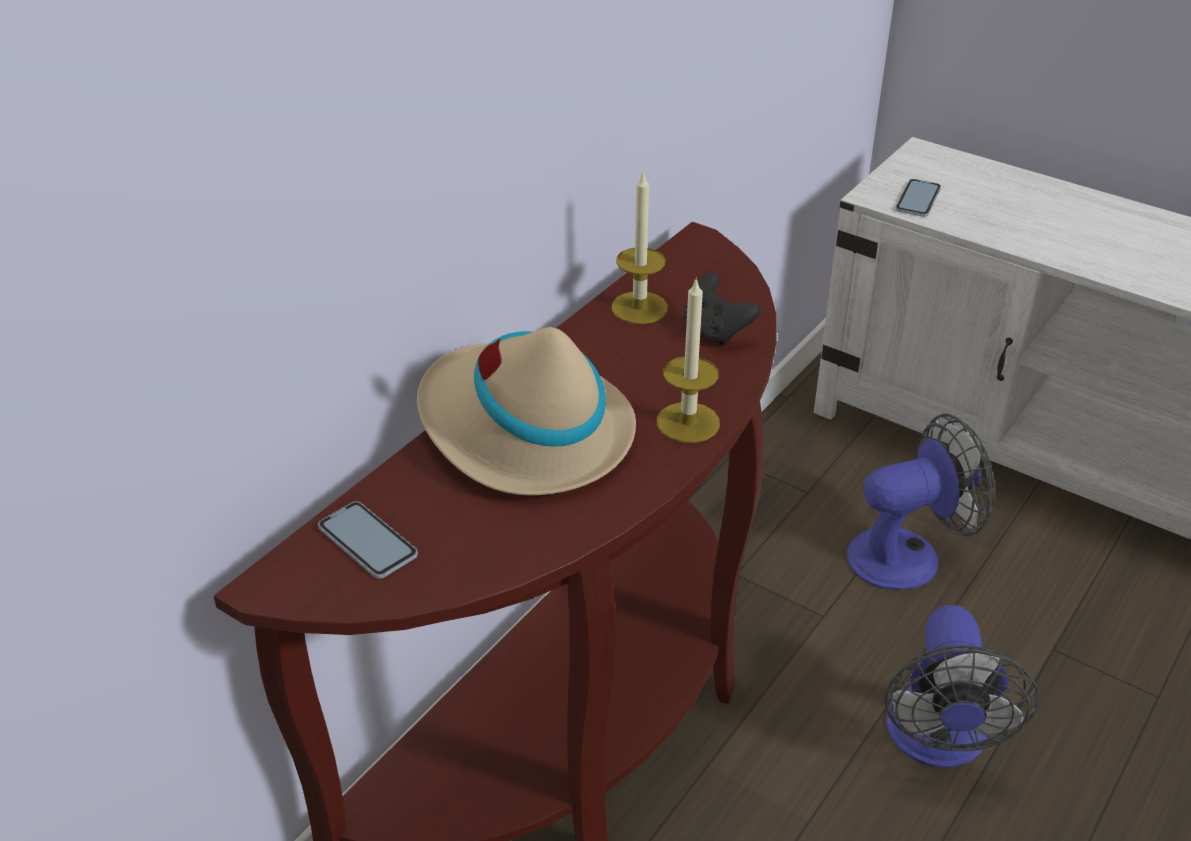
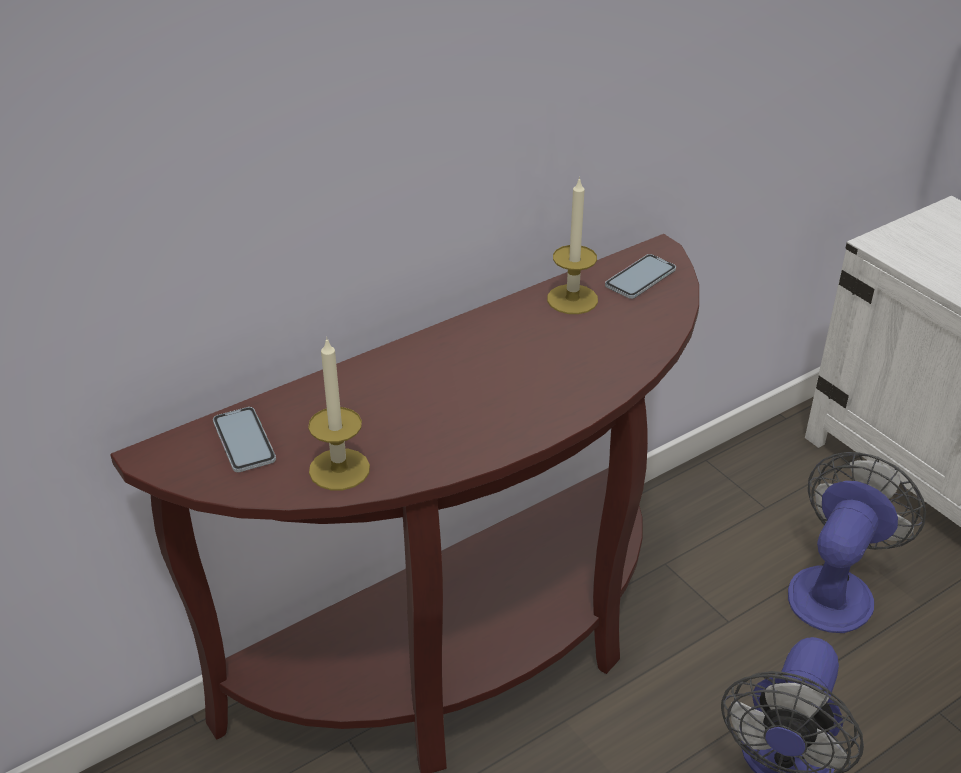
camera: 20 degrees right, 0 degrees up
beige hat [417,327,636,495] -> none
candle [657,277,720,443] -> candle moved to [308,337,370,490]
black game controller [683,272,761,346] -> none
fan [847,414,995,590] -> fan turned 60 degrees counterclockwise [788,452,926,633]
phone [895,179,941,217] -> phone moved to [605,254,676,299]

